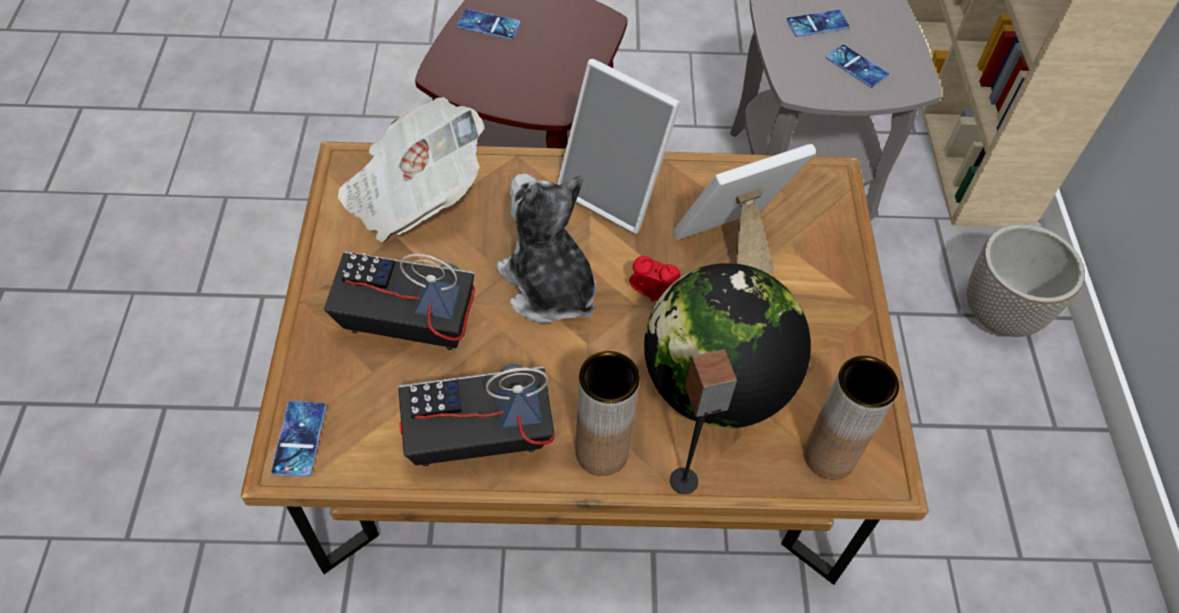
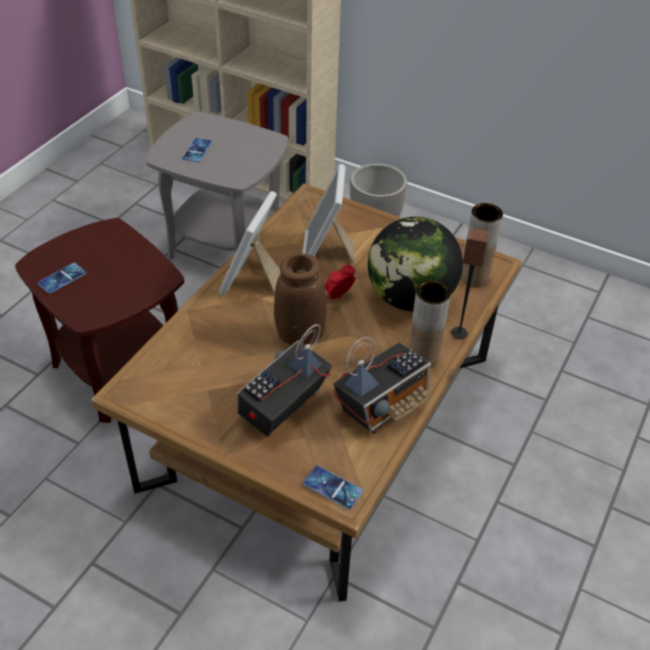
camera: 60 degrees left, 10 degrees down
newspaper [338,97,485,242] -> none
radio [398,364,555,466] -> radio turned 150 degrees counterclockwise [333,337,431,434]
plush toy [496,173,596,323] -> brown vase [274,254,326,345]
picture frame [557,59,681,234] -> picture frame turned 135 degrees clockwise [219,191,281,295]
phone [826,45,889,87] -> none

